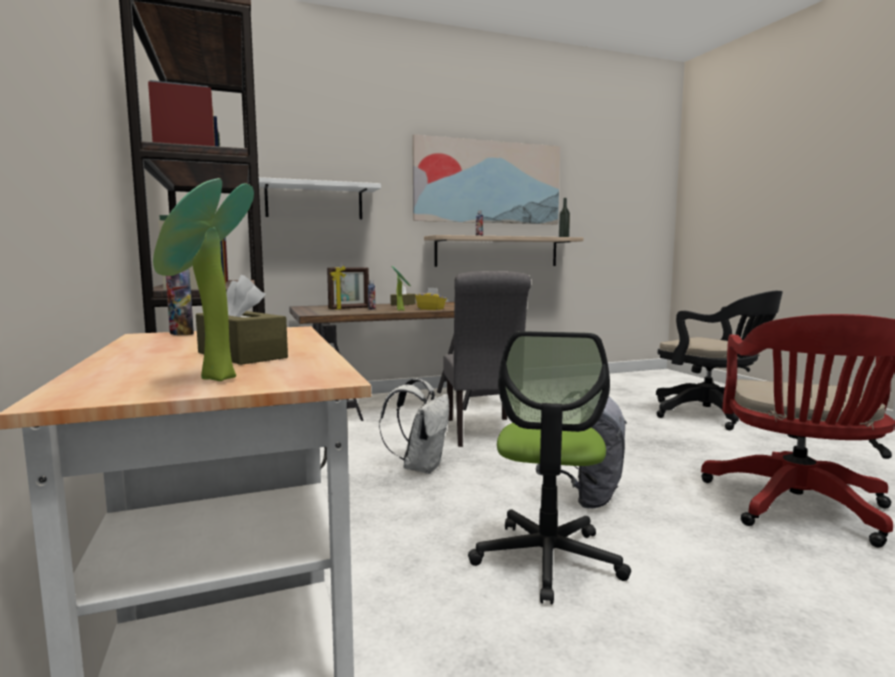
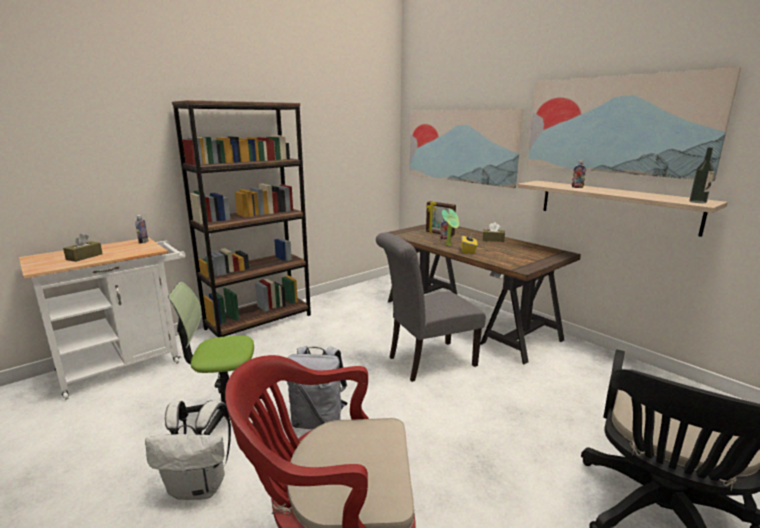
camera: 70 degrees right, 10 degrees up
potted plant [153,178,254,381] -> none
white shelf [259,177,381,219] -> picture [410,109,523,188]
white backpack [379,378,449,474] -> white backpack moved to [145,400,231,500]

